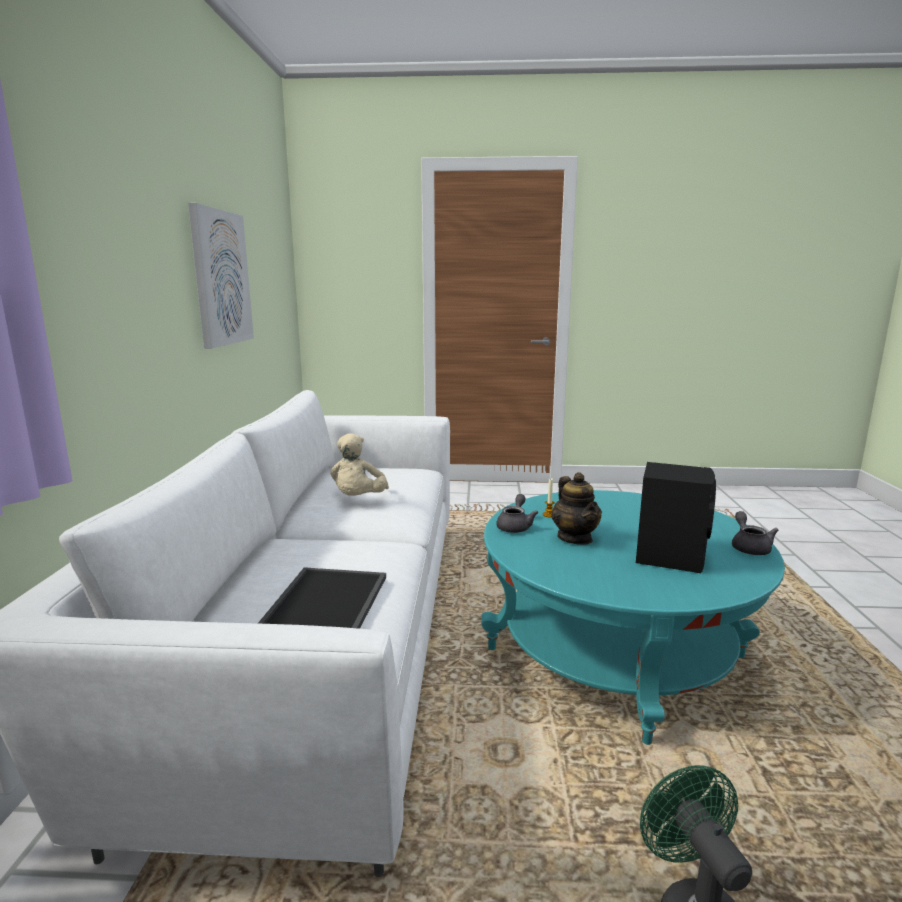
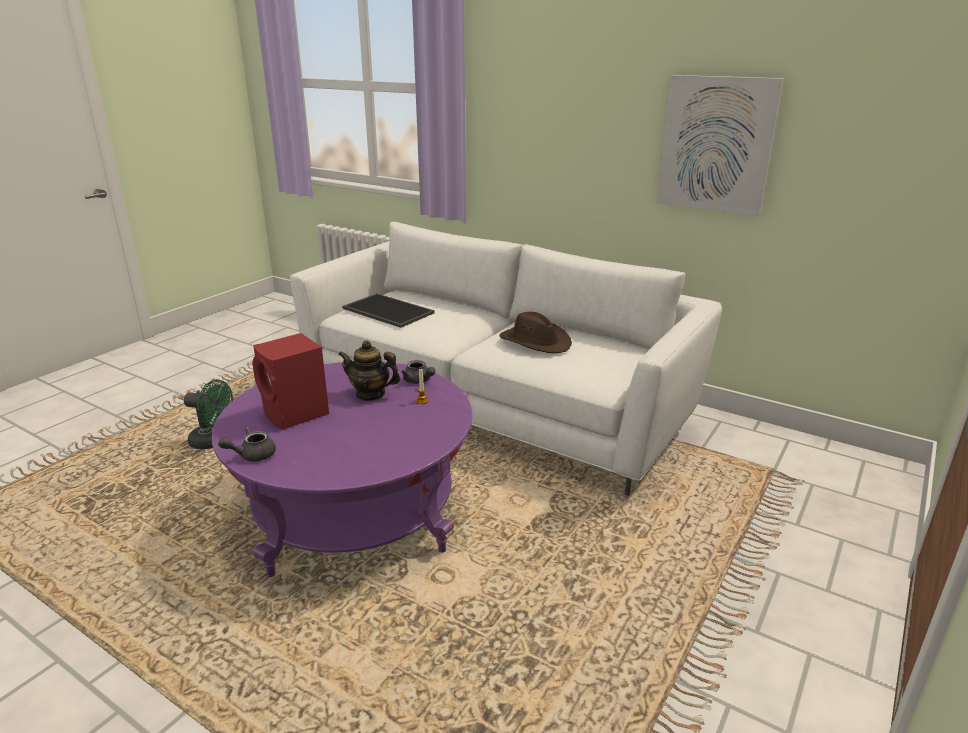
camera: 120 degrees right, 10 degrees up
beige plush toy [330,433,389,496] -> brown hat [500,312,572,353]
turquoise coffee table [482,490,785,745] -> purple coffee table [212,361,472,577]
black speaker [636,462,716,573] -> red speaker [252,333,329,430]
grey teapot [732,511,779,555] -> grey teapot turned 120 degrees clockwise [218,427,276,462]

